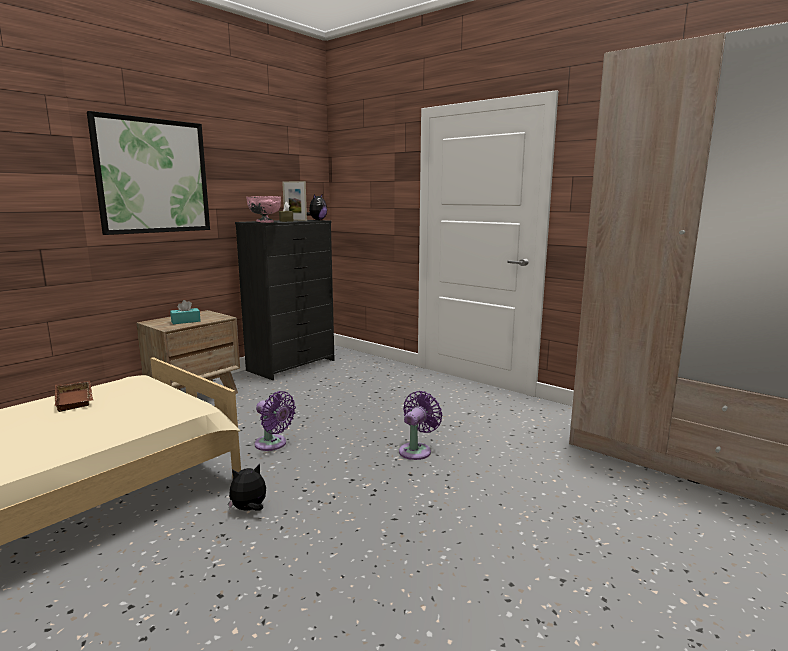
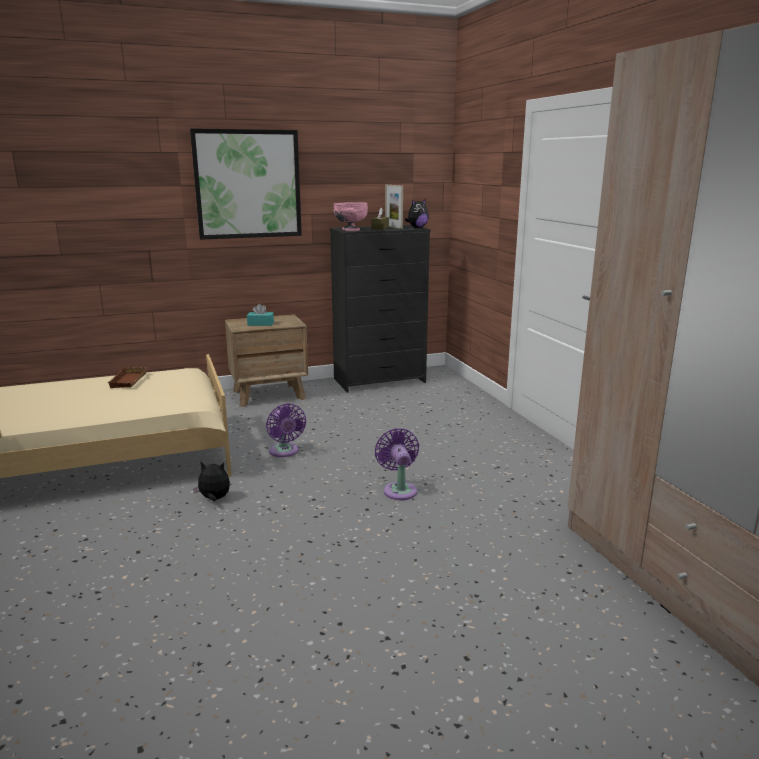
camera: 30 degrees right, 5 degrees up
purple fan [399,391,442,460] -> purple fan turned 75 degrees counterclockwise [375,428,419,500]

